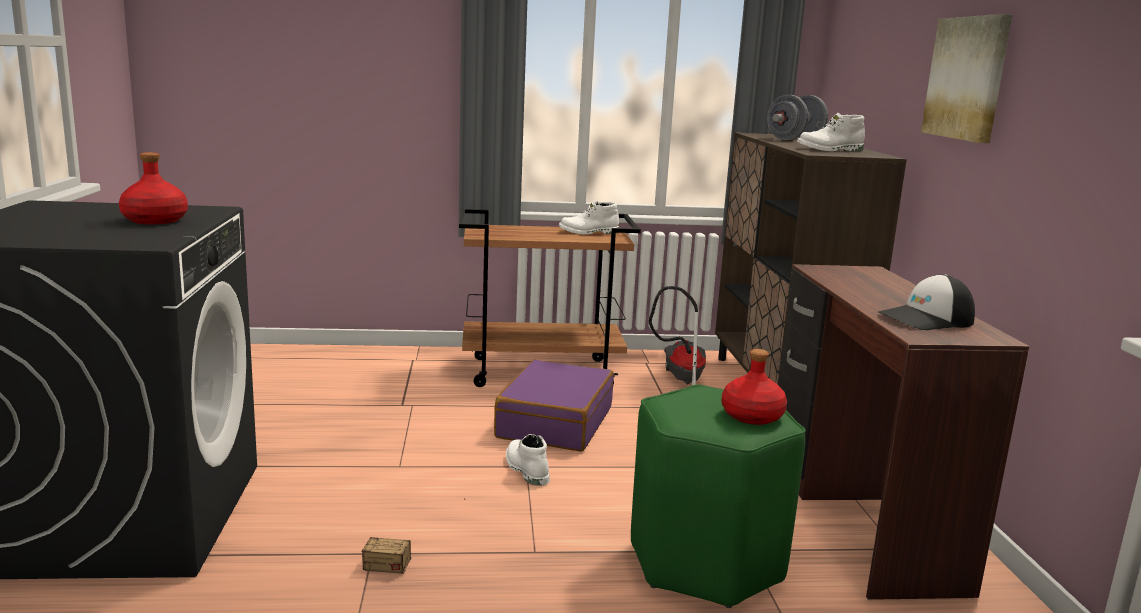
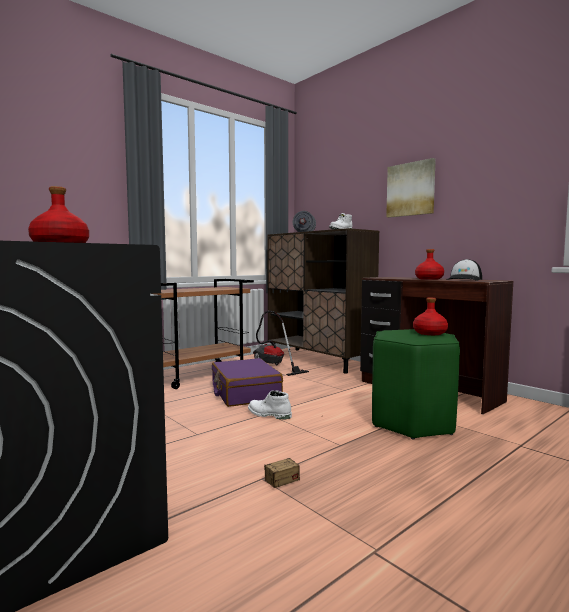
camera: 35 degrees left, 10 degrees down
white boot [559,201,619,234] -> none
none -> red bottle [415,249,444,280]

